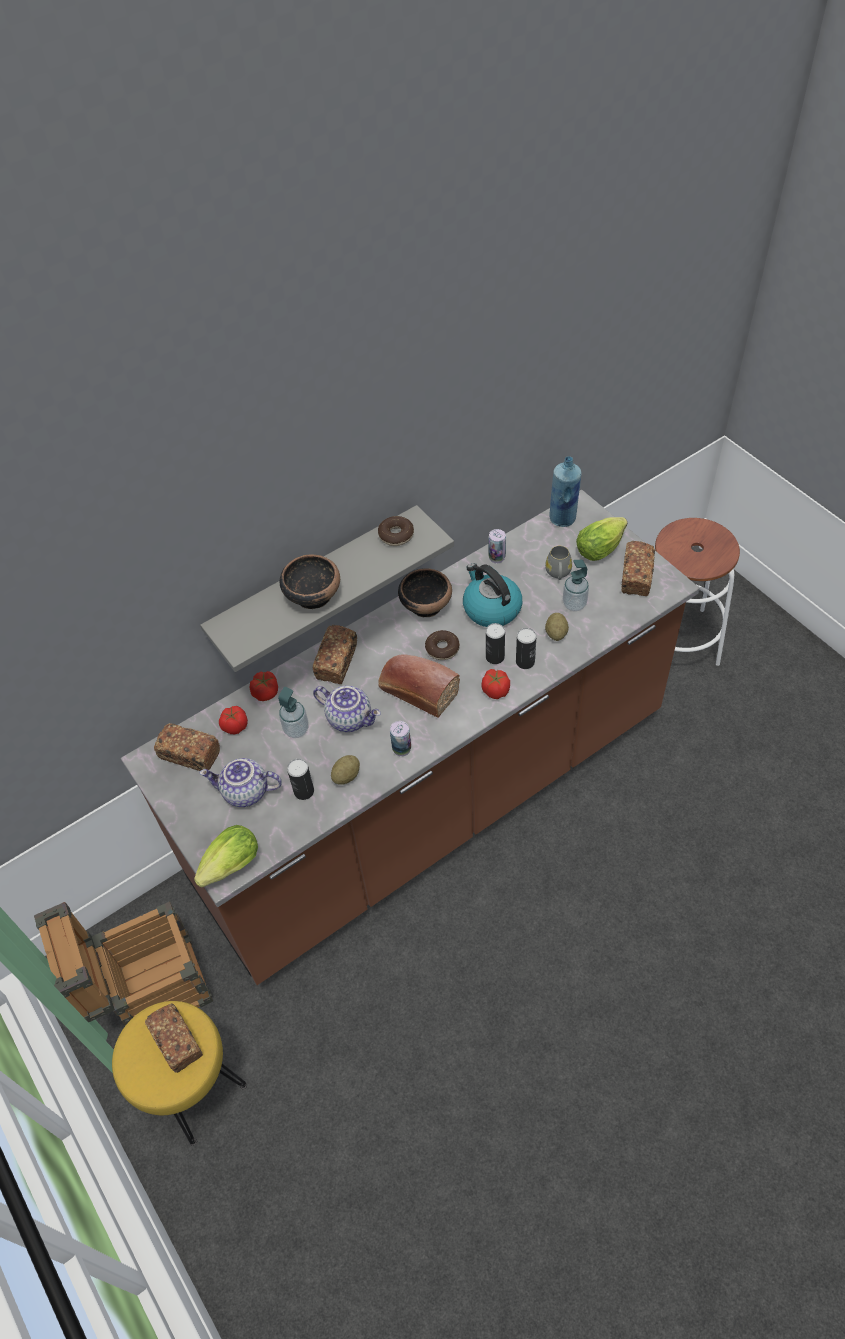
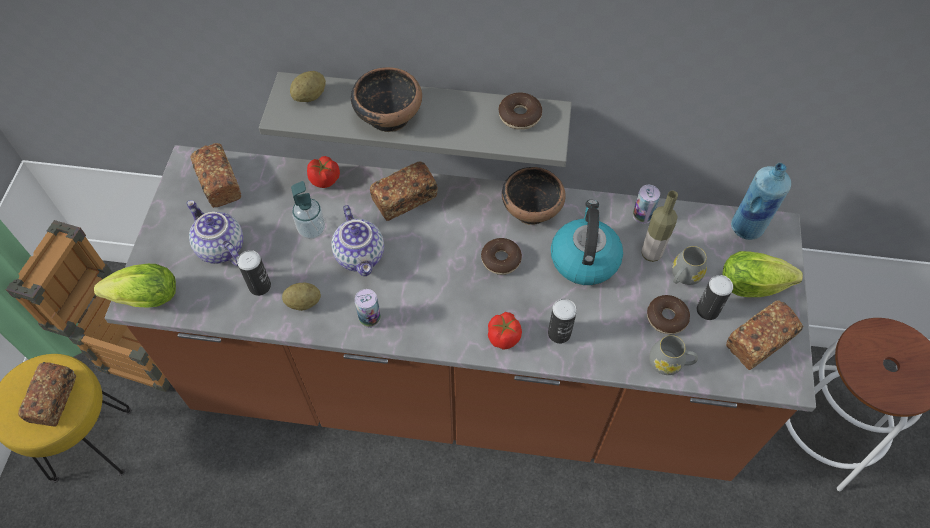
camera: 40 degrees right, 5 degrees up
tomato [219,706,248,734] -> none
bread [378,654,460,718] -> none
can [486,623,505,664] -> can moved to [697,275,733,320]
potato [545,613,569,641] -> potato moved to [290,71,326,102]
soap dispenser [563,560,589,611] -> donut [647,295,690,334]
none -> bottle [641,190,678,262]
none -> grey mug [649,335,698,375]

